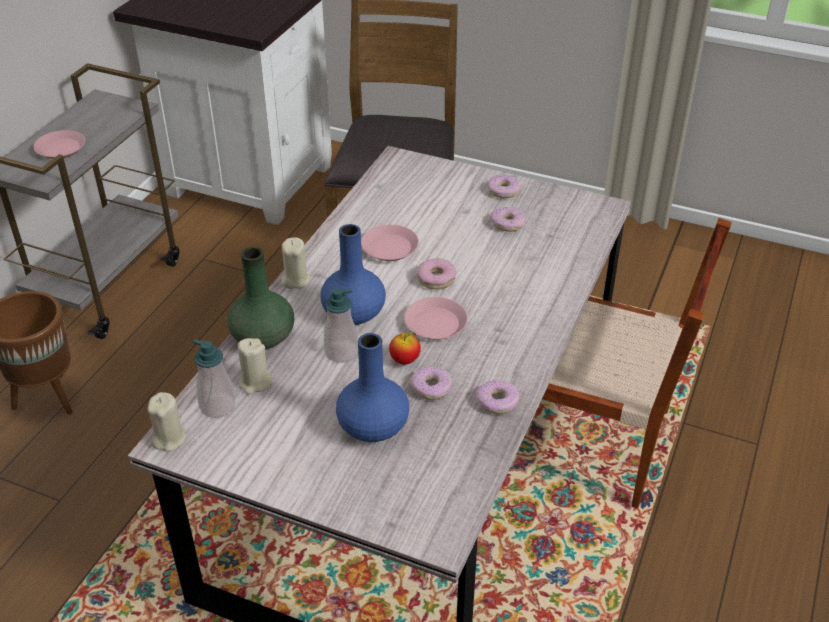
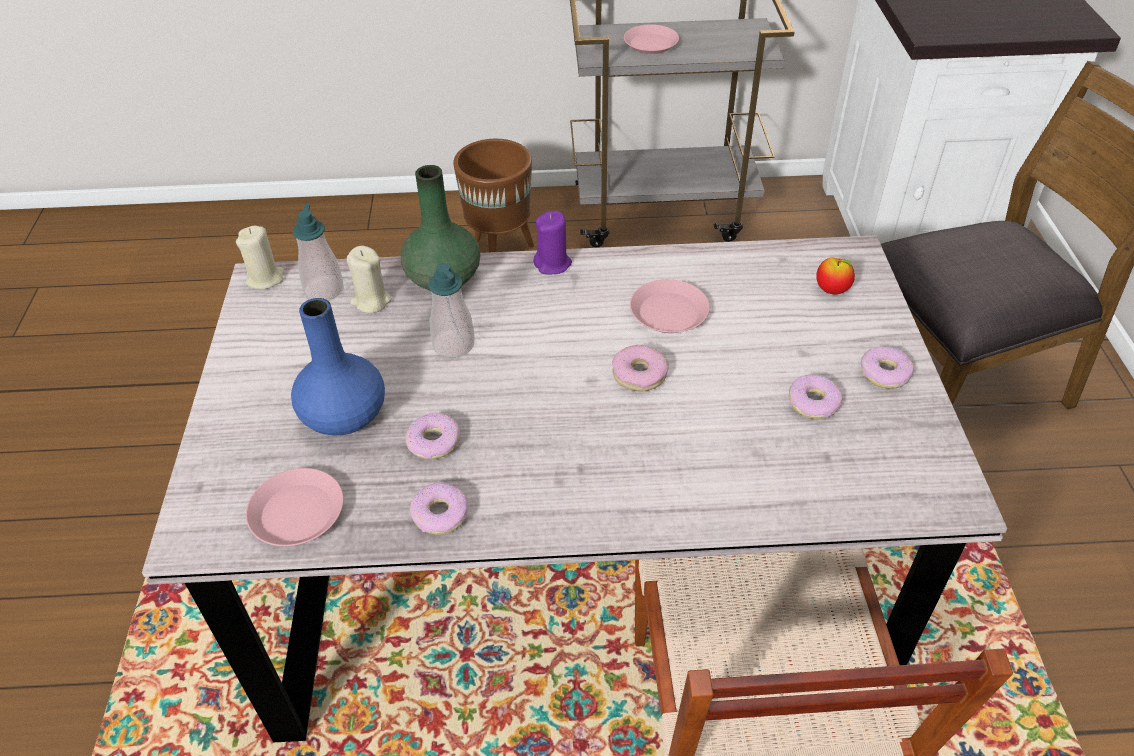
camera: 65 degrees right, 5 degrees up
beige candle [281,237,310,289] -> purple candle [533,211,572,274]
blue vase [320,224,386,325] -> none
apple [389,331,421,365] -> apple moved to [816,257,855,294]
pink plate [404,297,468,340] -> pink plate moved to [246,468,344,546]

